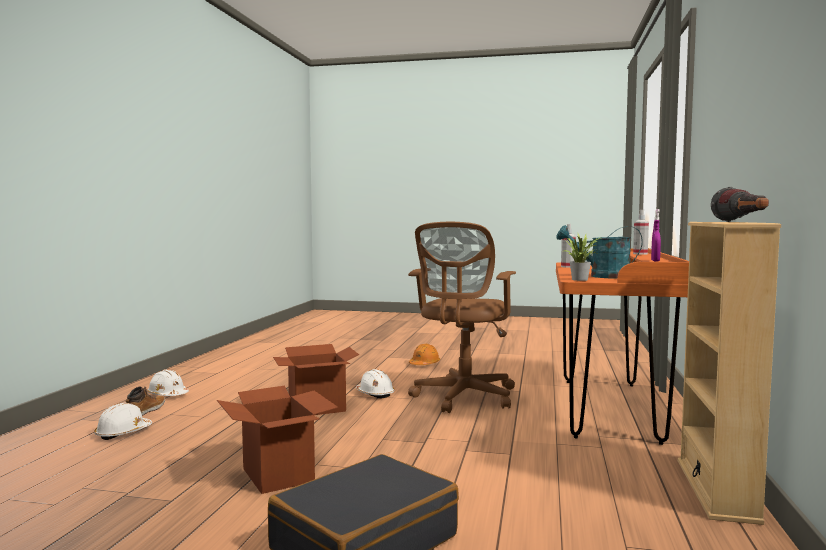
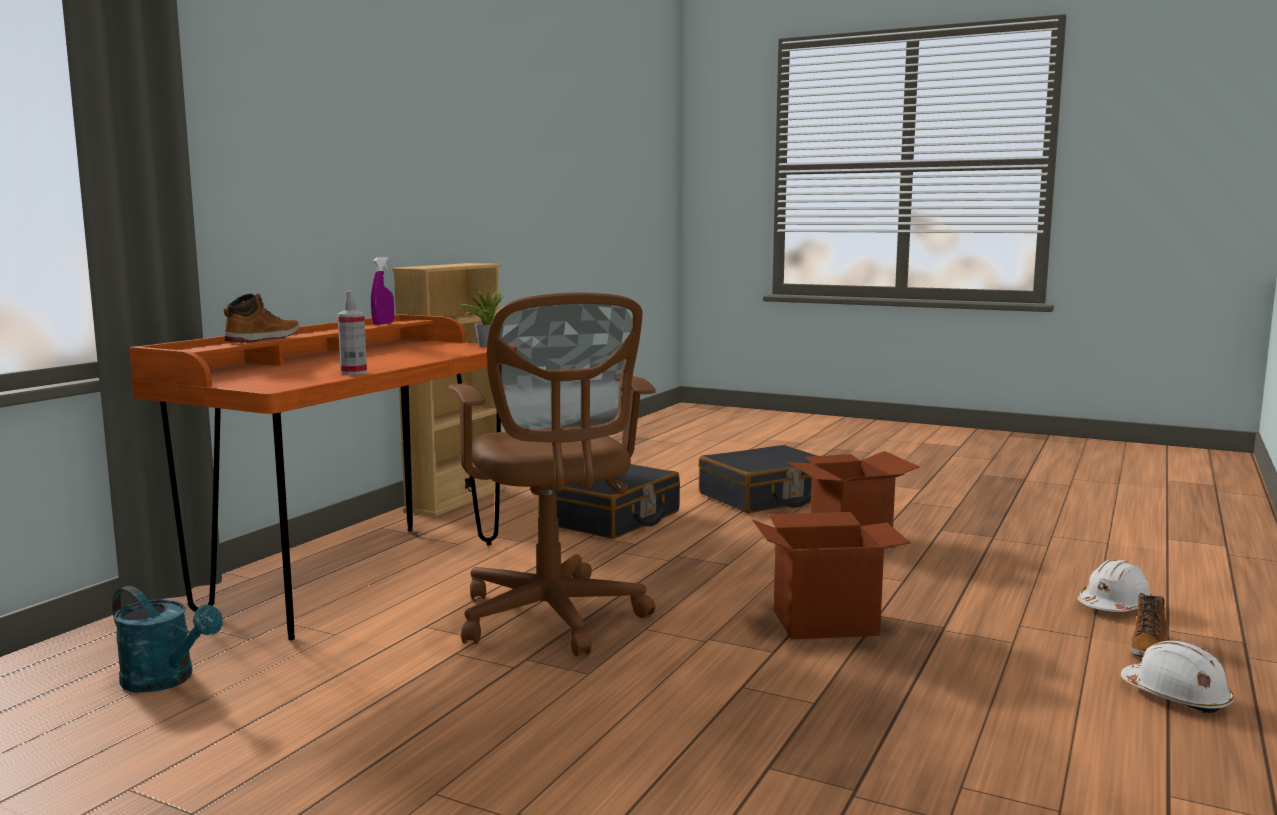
camera: 165 degrees left, 5 degrees up
white hard hat [356,369,394,398] -> none
brown office chair [408,222,516,413] -> brown office chair turned 120 degrees clockwise [449,293,656,656]
orange hard hat [409,344,440,365] -> none
turquoise watering can [556,225,643,279] -> turquoise watering can moved to [112,586,223,693]
spray bottle [633,209,649,254] -> boot [224,293,300,343]
flashlight [711,187,769,222] -> none
none -> black suitcase [539,464,680,539]

